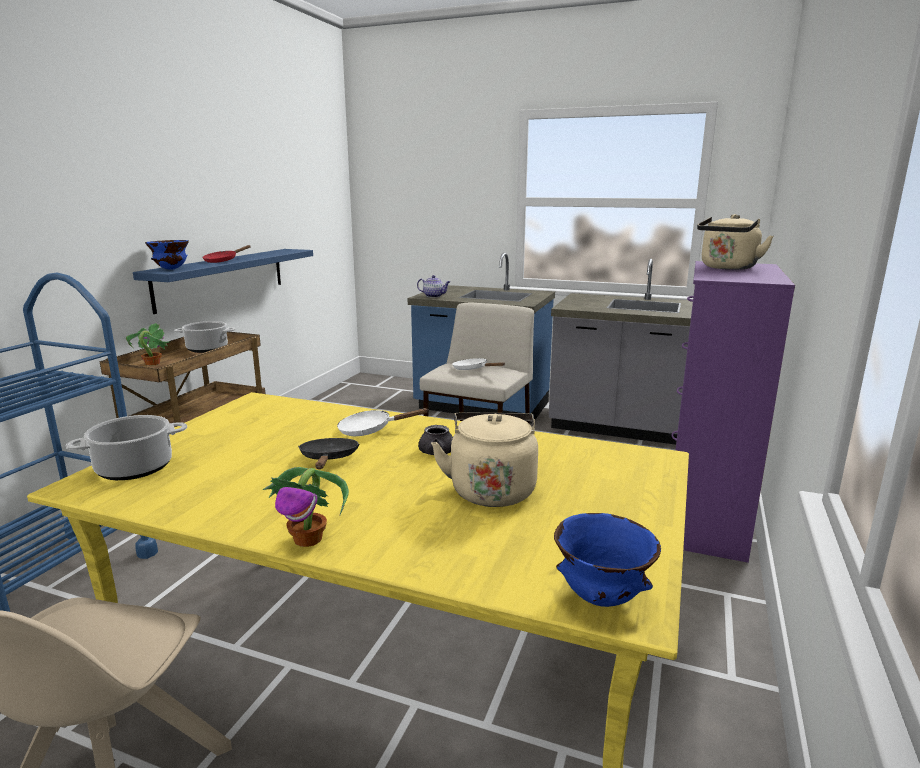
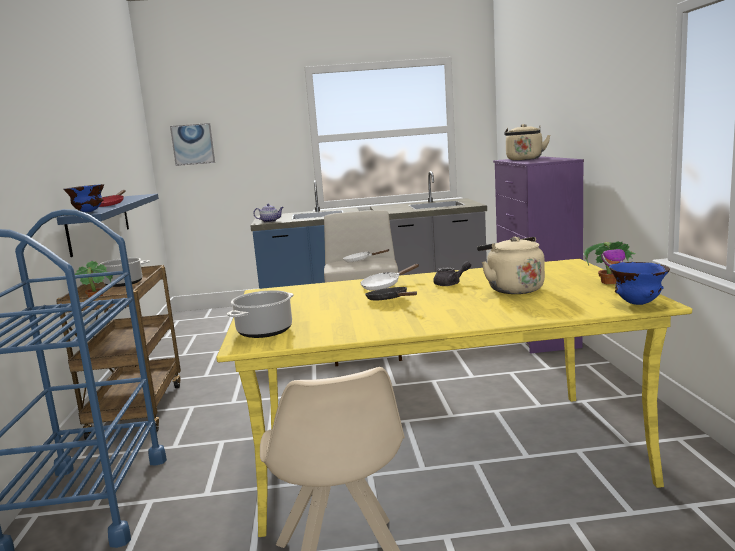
camera: 25 degrees left, 5 degrees down
potted plant [263,467,349,547] -> potted plant moved to [584,241,636,284]
none -> picture [170,123,215,166]

